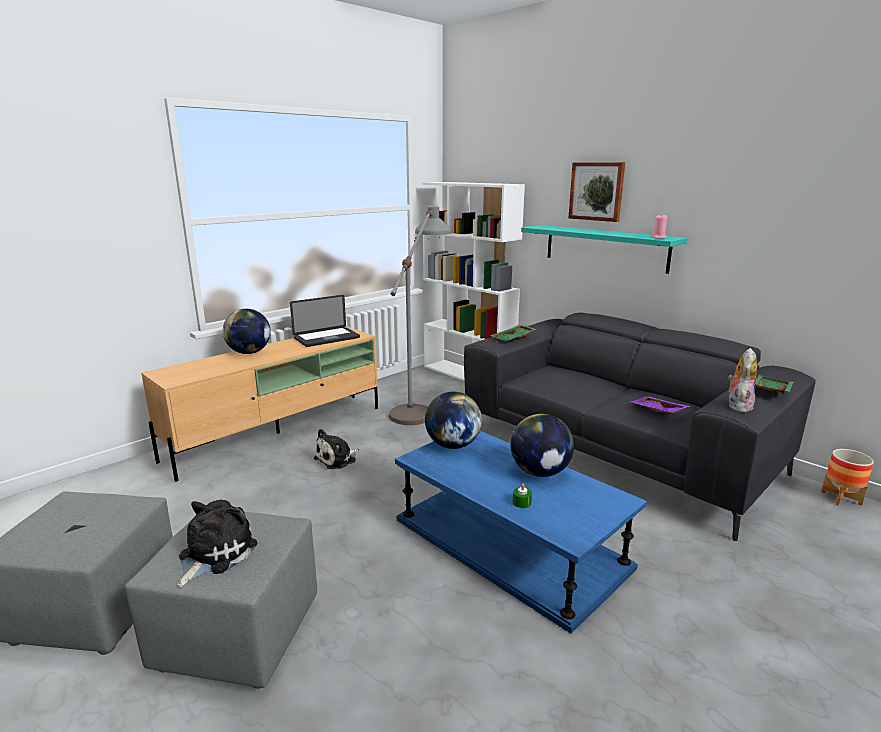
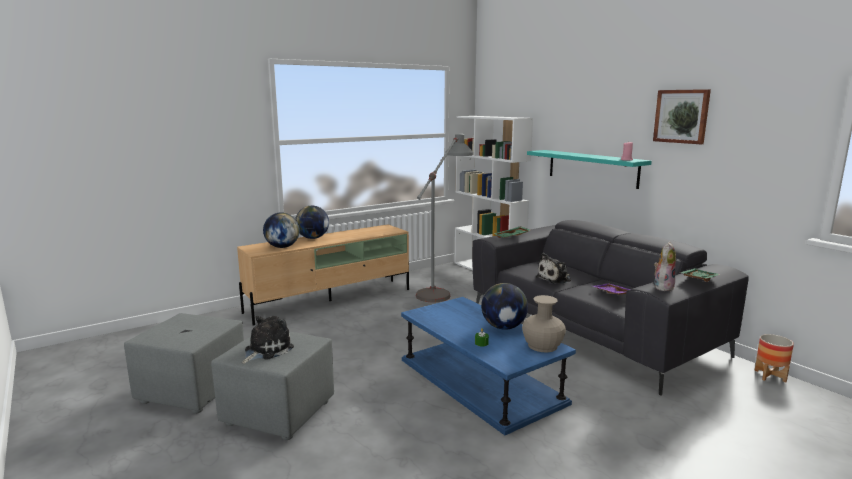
camera: 10 degrees right, 5 degrees down
laptop [290,295,360,347] -> none
plush toy [314,429,359,469] -> plush toy moved to [536,253,571,284]
globe [425,392,482,449] -> globe moved to [263,212,300,248]
picture [568,162,625,222] -> picture moved to [653,89,711,144]
none -> beige vase [522,295,566,352]

